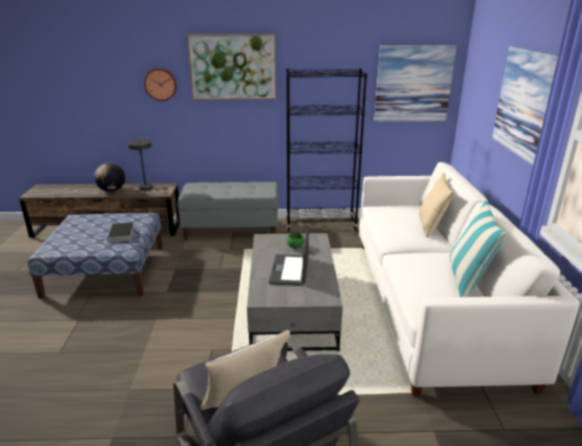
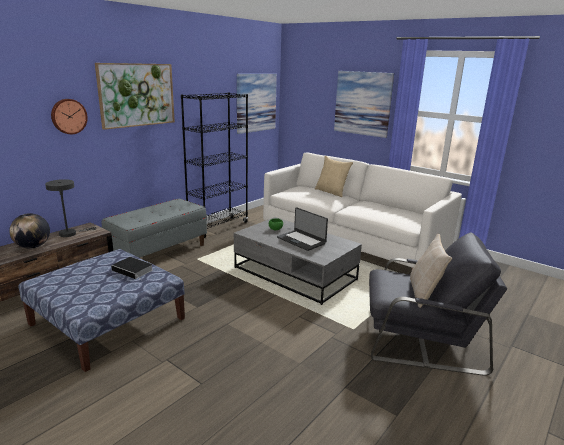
camera: 50 degrees left, 5 degrees down
pillow [450,200,507,297] -> none

